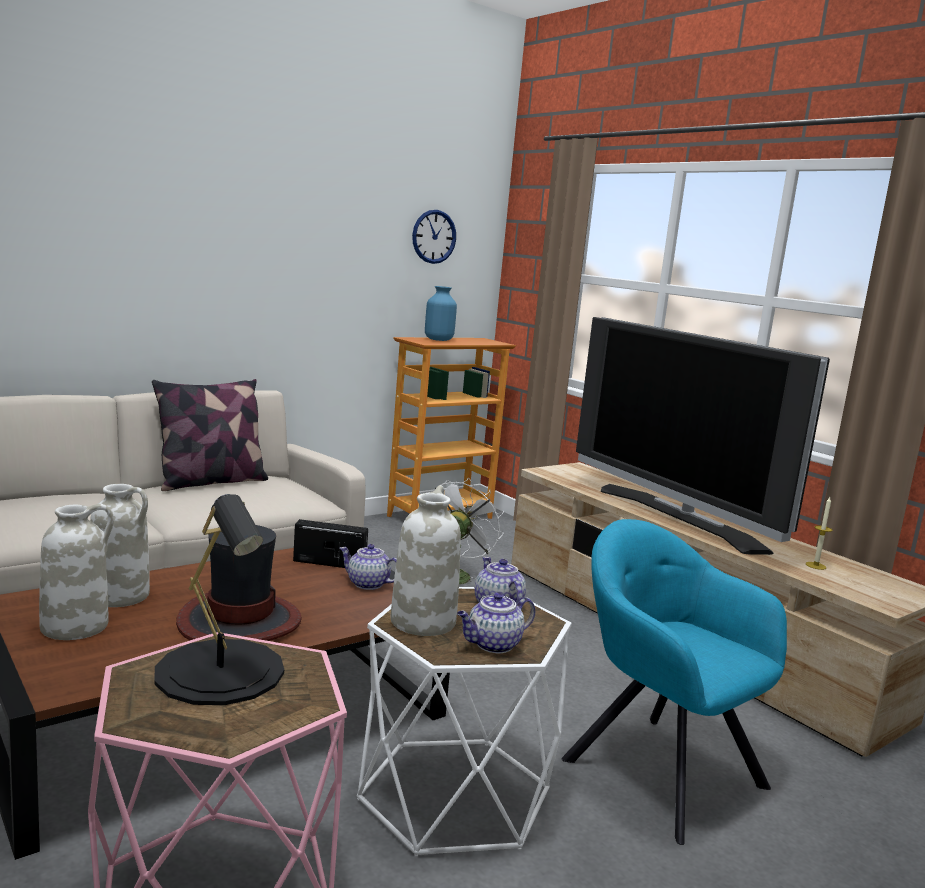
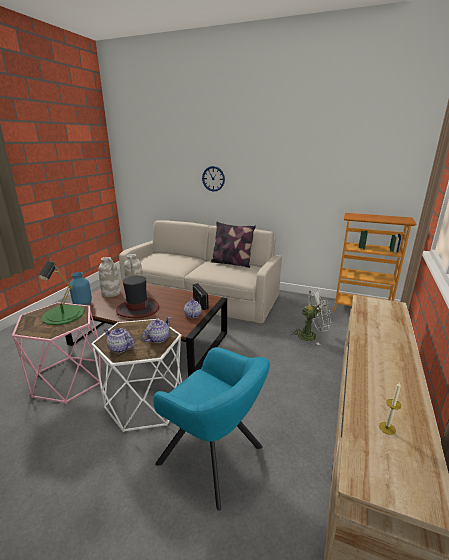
camera: 60 degrees right, 10 degrees up
black table lamp [155,494,284,705] -> green table lamp [38,261,84,325]
white vase [391,485,461,636] -> none
wall clock [412,210,456,264] -> wall clock moved to [202,166,225,191]
blue vase [425,286,457,341] -> blue vase moved to [69,272,92,305]
turquoise armchair [561,519,787,845] -> turquoise armchair turned 105 degrees clockwise [153,347,270,511]
television [576,317,830,555] -> none

